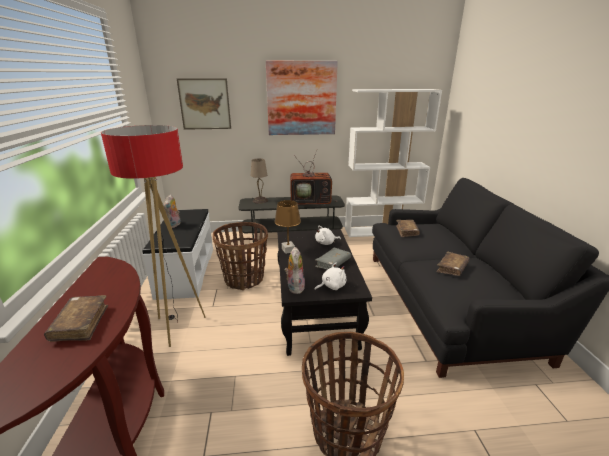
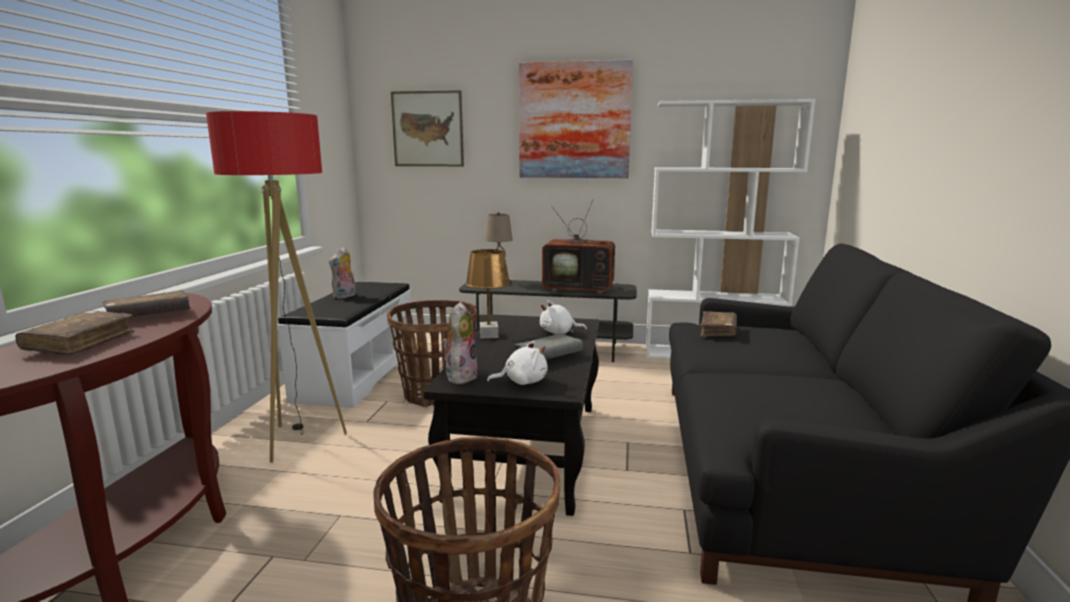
camera: 15 degrees right, 10 degrees down
brown book [437,252,470,276] -> brown book moved to [102,290,191,317]

